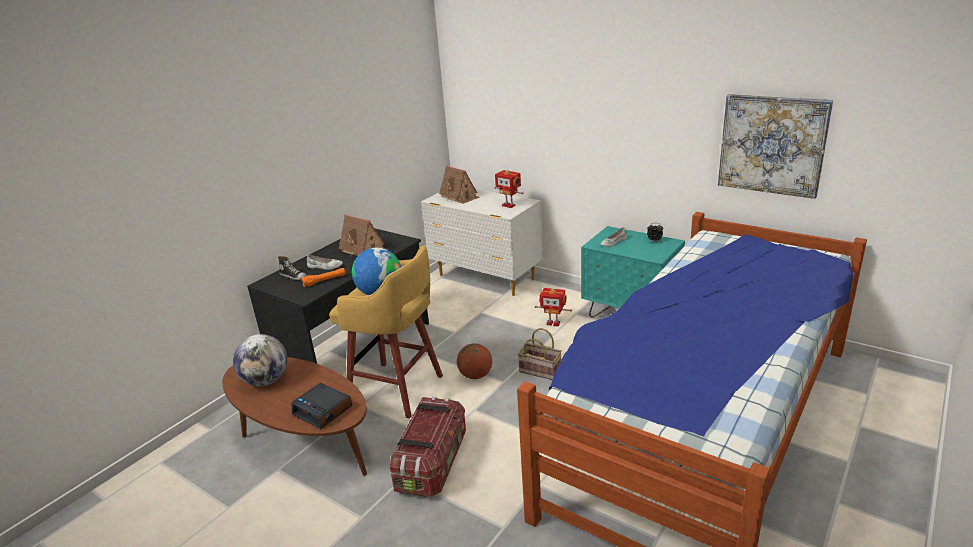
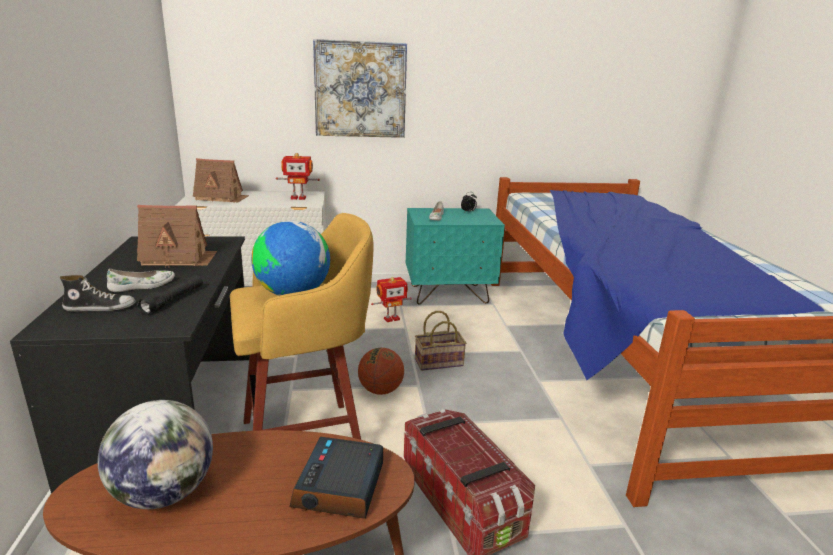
camera: 45 degrees left, 5 degrees down
alarm clock [292,383,352,429] -> alarm clock turned 105 degrees clockwise [289,437,383,519]
orange flashlight [301,268,346,287] -> black flashlight [137,275,203,314]
picture [718,94,833,199] -> picture moved to [313,39,407,138]

